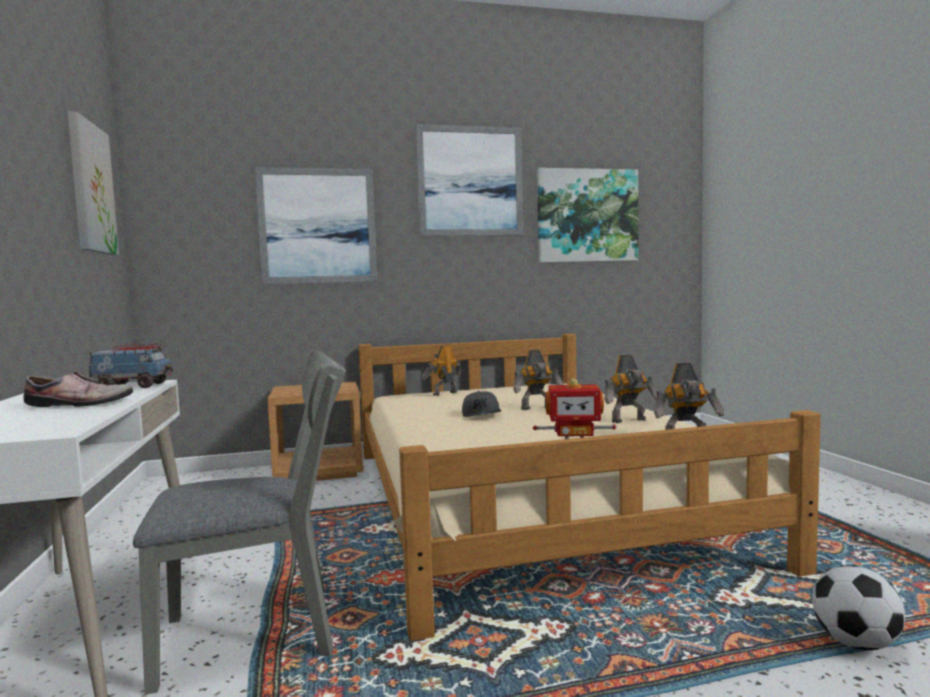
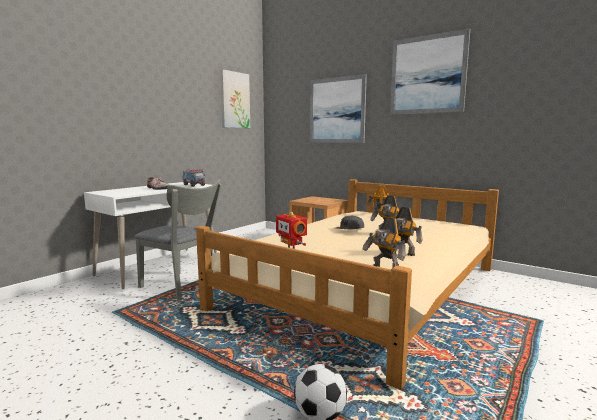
camera: 50 degrees right, 5 degrees up
picture [537,168,638,263] -> none

